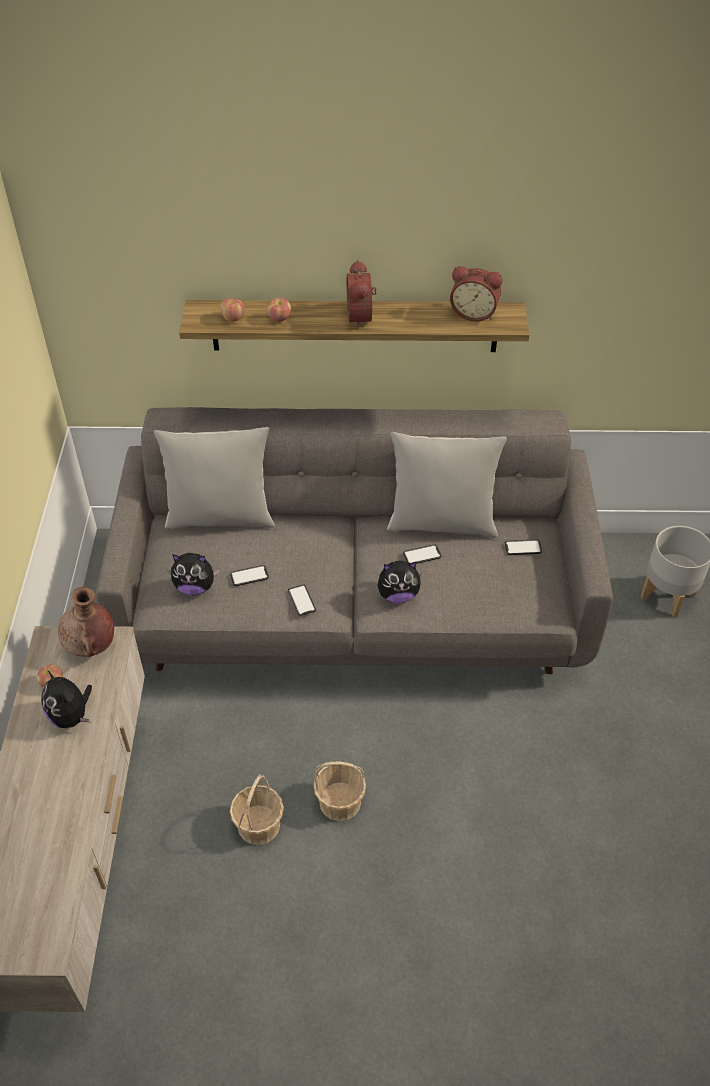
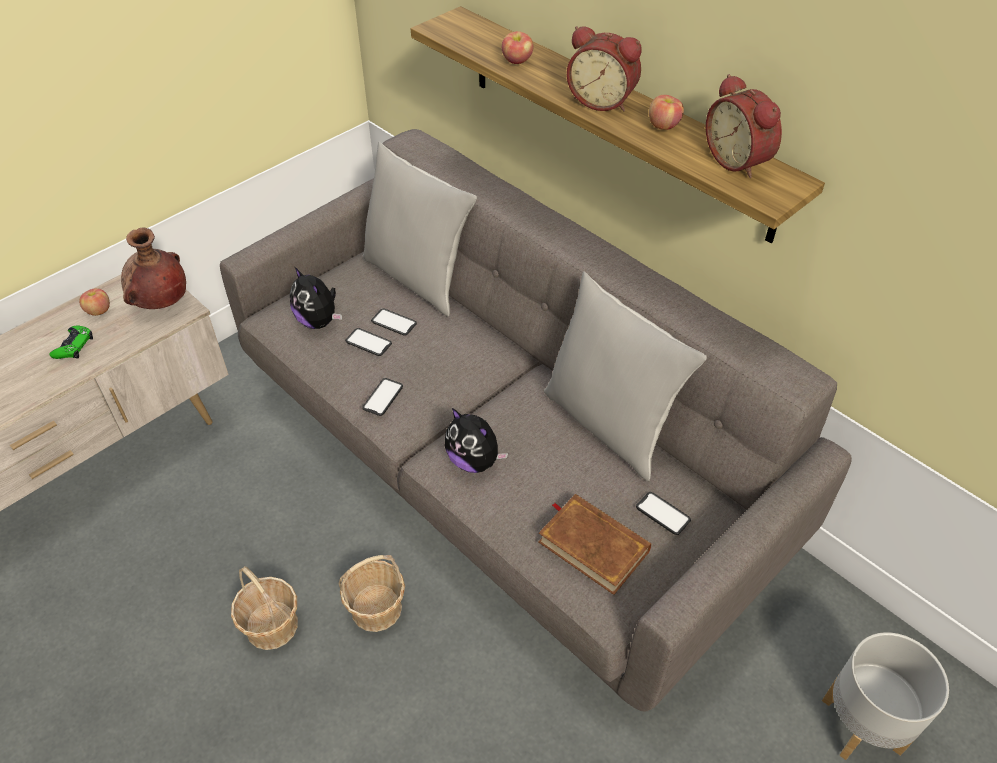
camera: 45 degrees right, 0 degrees up
plush toy [41,670,92,728] -> green game controller [49,326,93,359]
apple [220,298,244,322] -> apple moved to [649,95,684,130]
basket [230,774,284,845] -> basket moved to [339,555,405,632]
alarm clock [347,260,377,329] -> alarm clock turned 105 degrees counterclockwise [567,26,642,112]
phone [403,545,442,564] -> phone moved to [371,309,417,335]
none -> brown book [538,494,651,595]

